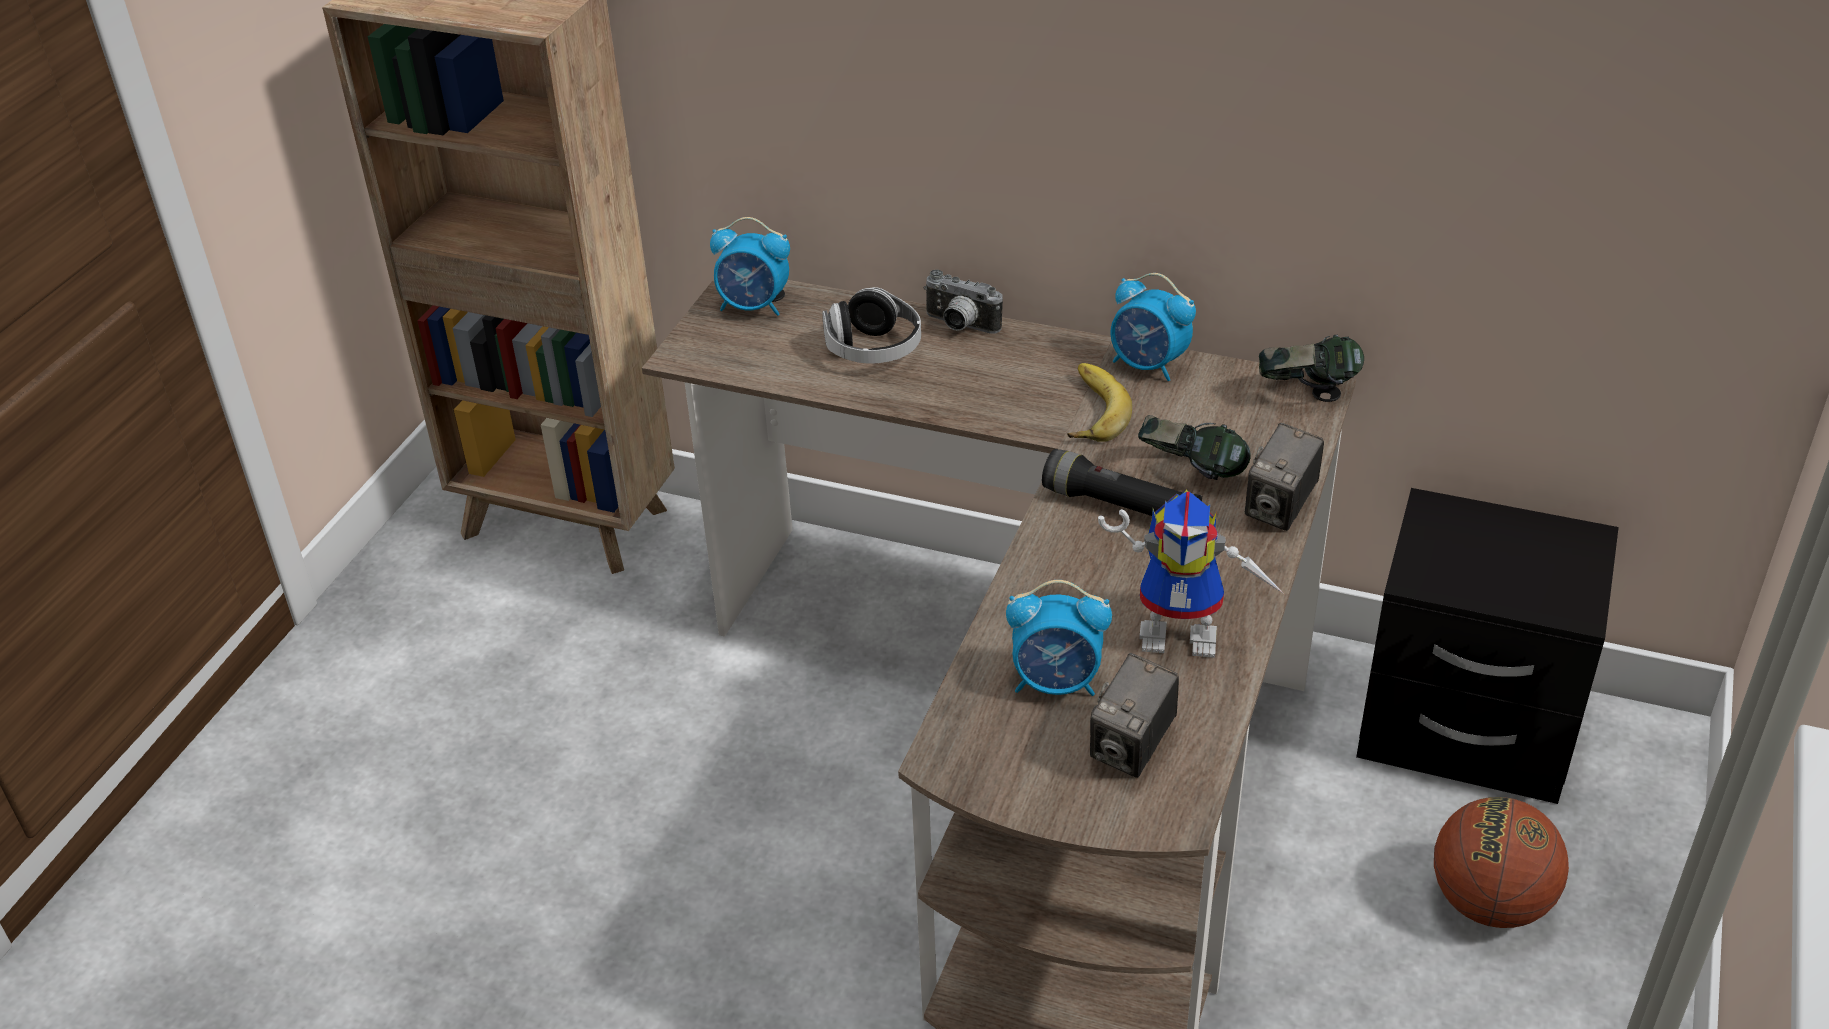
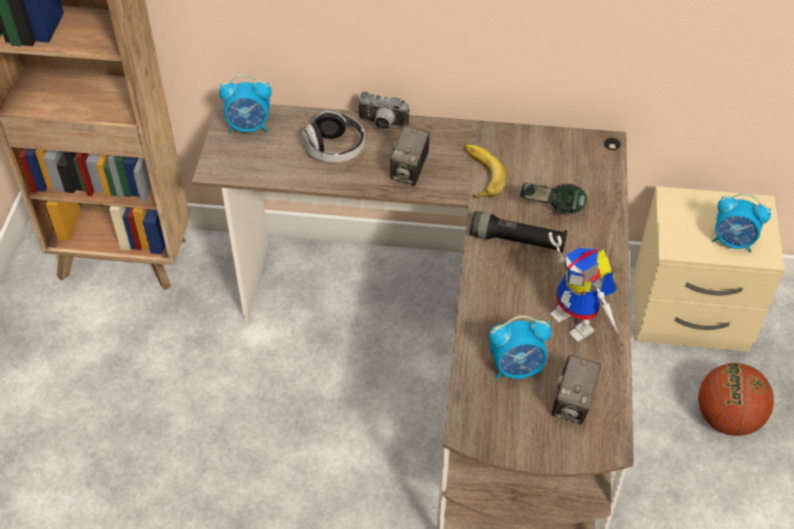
camera: 15 degrees left, 10 degrees up
toy robot [1098,489,1284,658] -> toy robot turned 60 degrees clockwise [549,232,618,343]
alarm clock [1110,273,1196,381] -> alarm clock moved to [712,193,771,252]
camera [1245,423,1324,531] -> camera moved to [390,125,430,186]
headphones [1259,335,1364,390] -> none
black nightstand [1356,488,1619,804] -> beige nightstand [634,186,785,352]

